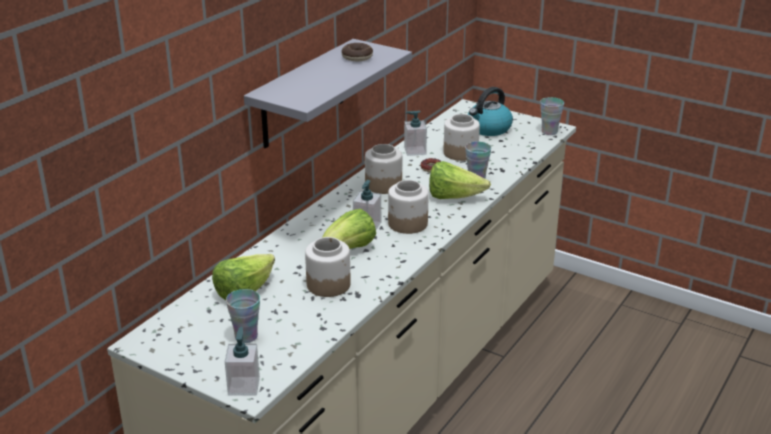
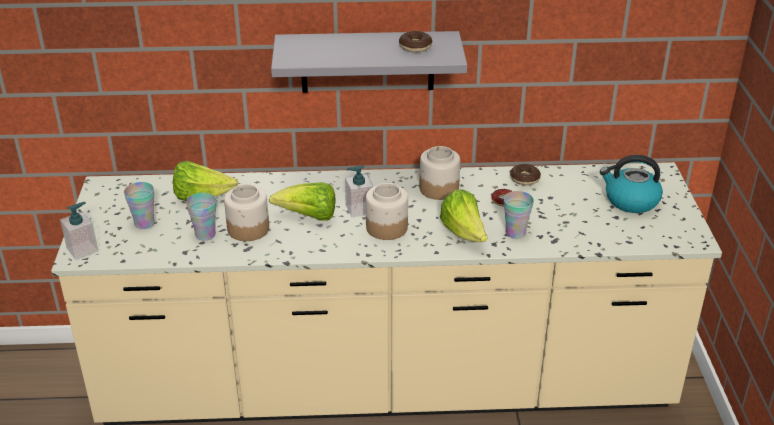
camera: 55 degrees right, 5 degrees up
soap dispenser [404,111,427,156] -> donut [510,164,541,186]
jar [443,114,480,161] -> none
cup [540,97,564,135] -> cup moved to [186,193,216,241]

